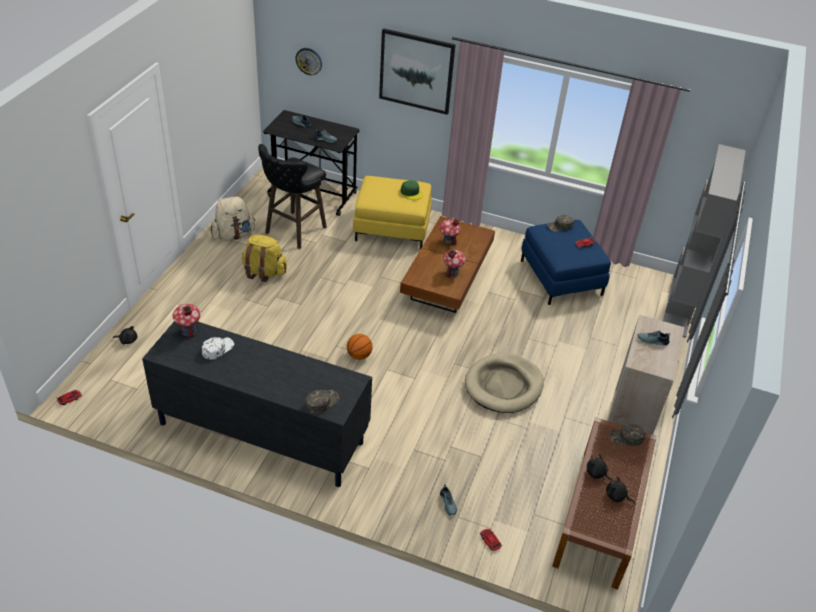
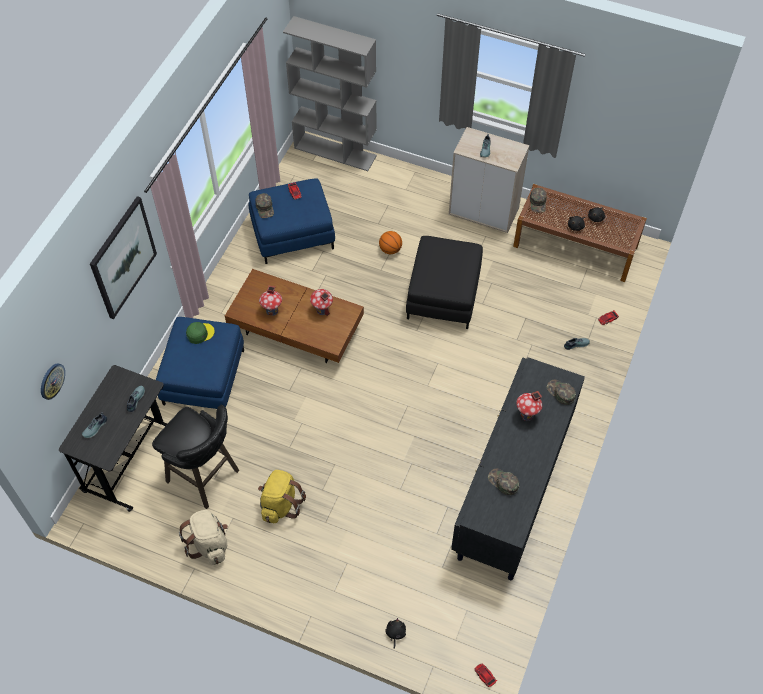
camera: 85 degrees left, 15 degrees up
toy house [173,304,200,338] -> toy house moved to [516,391,542,421]
white cap [202,337,234,360] -> green cap [488,469,519,495]
basketball [347,334,373,360] -> basketball moved to [379,231,402,254]
yellow ottoman [353,176,432,249] -> blue ottoman [156,317,244,409]
beige dog bed [465,353,544,413] -> black ottoman [406,236,483,329]

